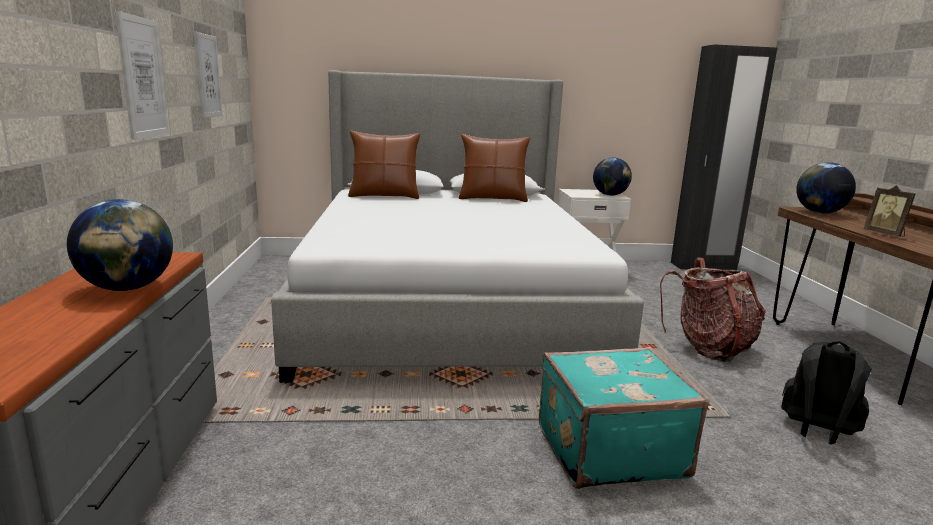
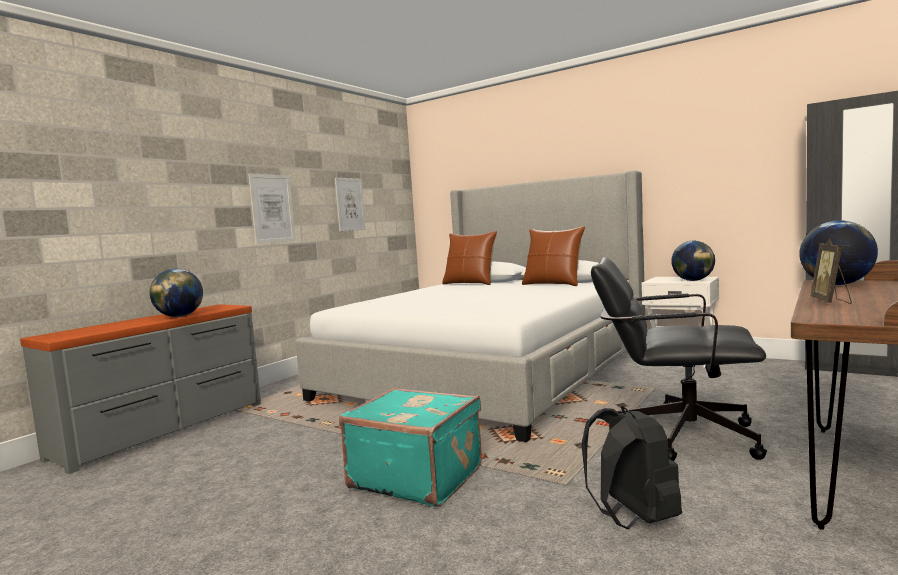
camera: 40 degrees right, 10 degrees down
backpack [660,257,766,362] -> black office chair [591,257,767,461]

